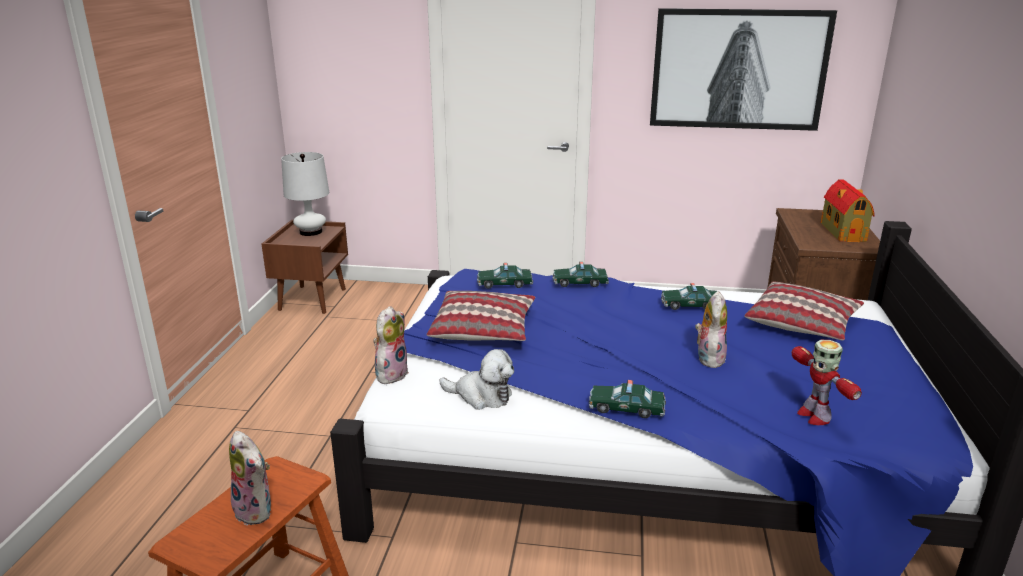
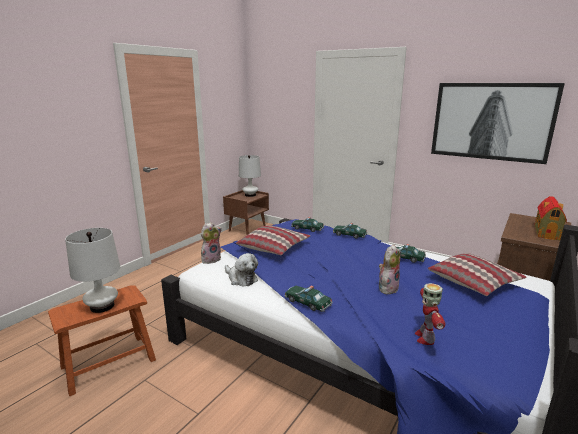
camera: 25 degrees right, 5 degrees down
plush toy [229,431,271,526] -> white table lamp [65,228,120,313]

